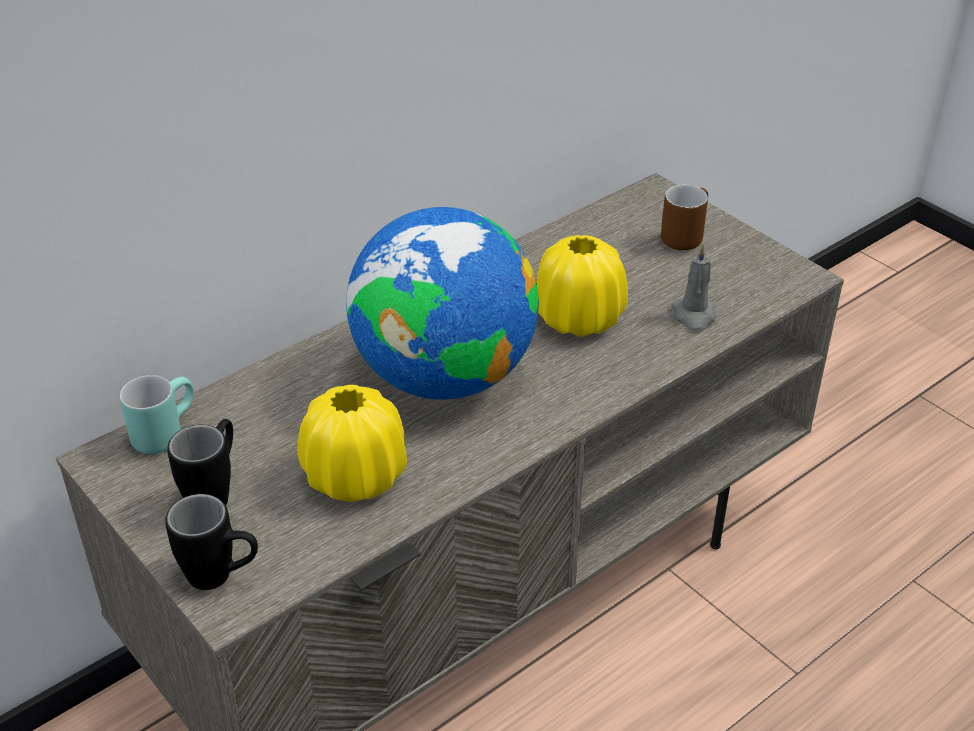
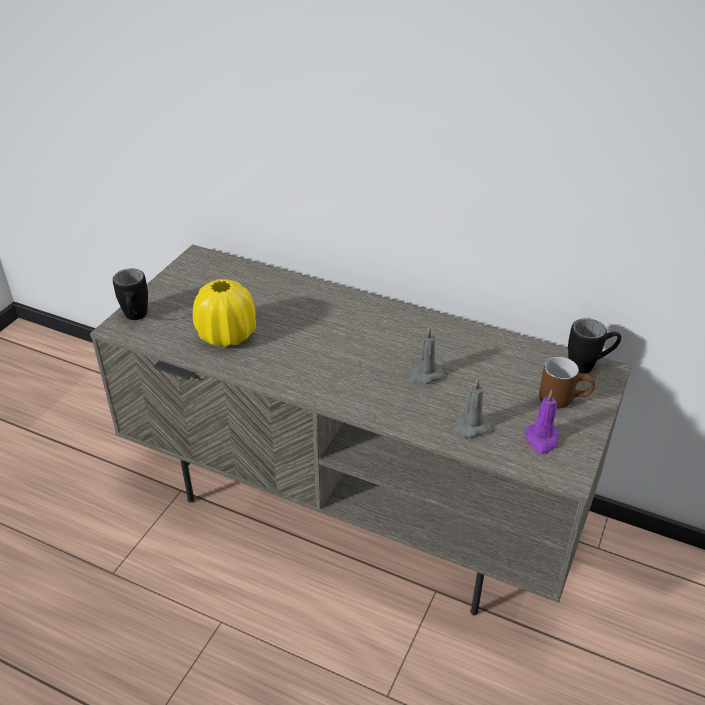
camera: 65 degrees right, 0 degrees up
turquoise mug [120,375,194,454] -> none
black mug [167,419,233,505] -> black mug moved to [568,318,621,374]
globe [346,207,539,400] -> none
yellow vase [536,235,628,337] -> grey candle [408,327,443,384]
none -> purple candle [525,390,559,454]

